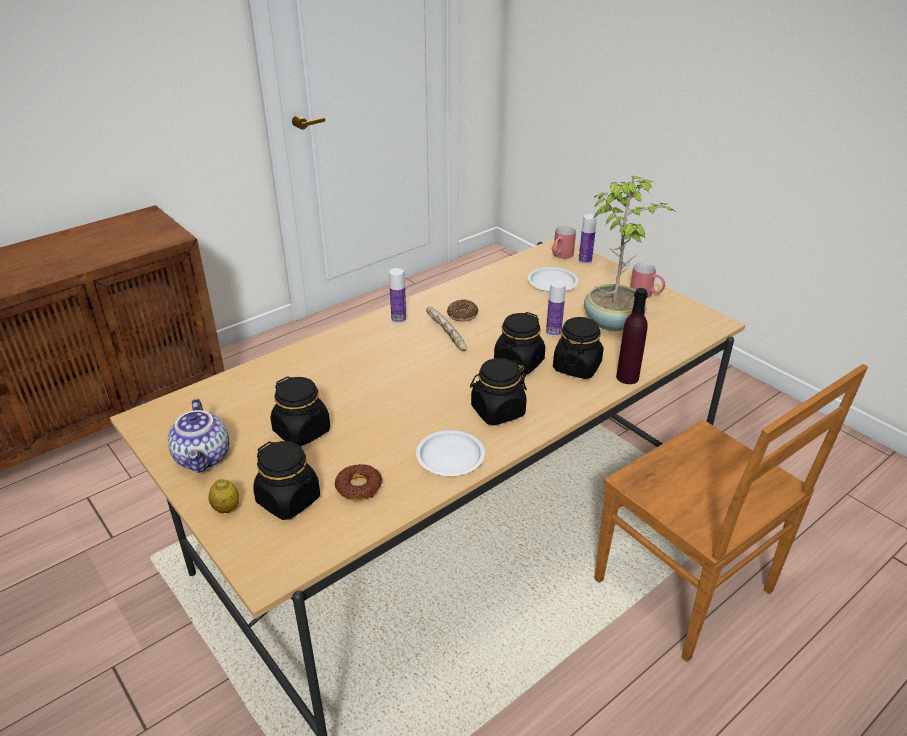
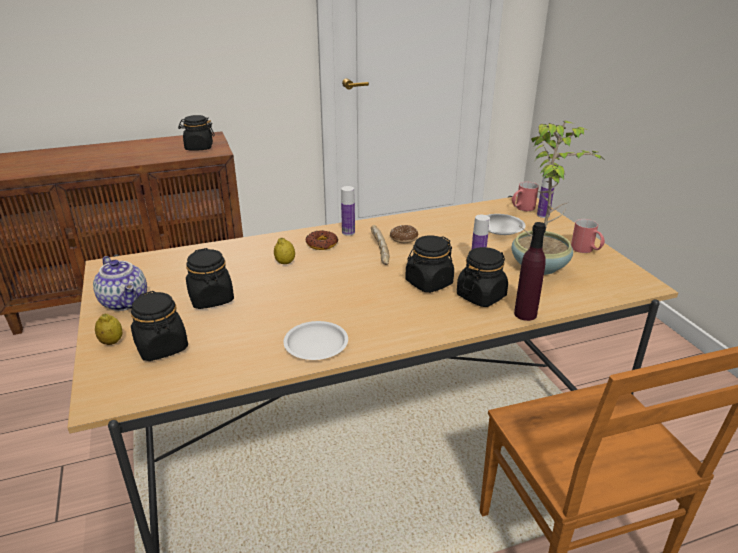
camera: 20 degrees right, 5 degrees down
teapot [168,399,229,473] -> teapot turned 45 degrees counterclockwise [93,256,147,311]
donut [335,464,382,501] -> donut moved to [306,230,338,250]
black jar [470,358,527,425] -> black jar moved to [178,115,215,151]
none -> lemon [274,238,295,264]

